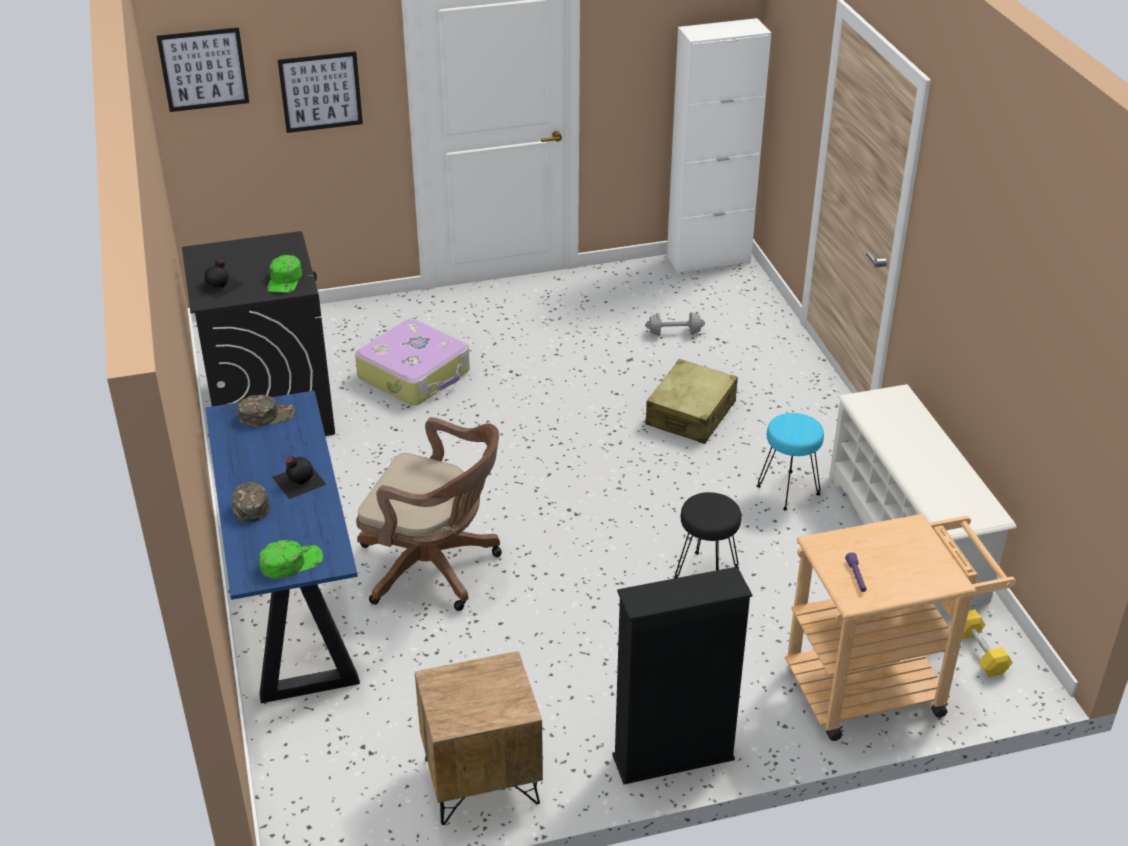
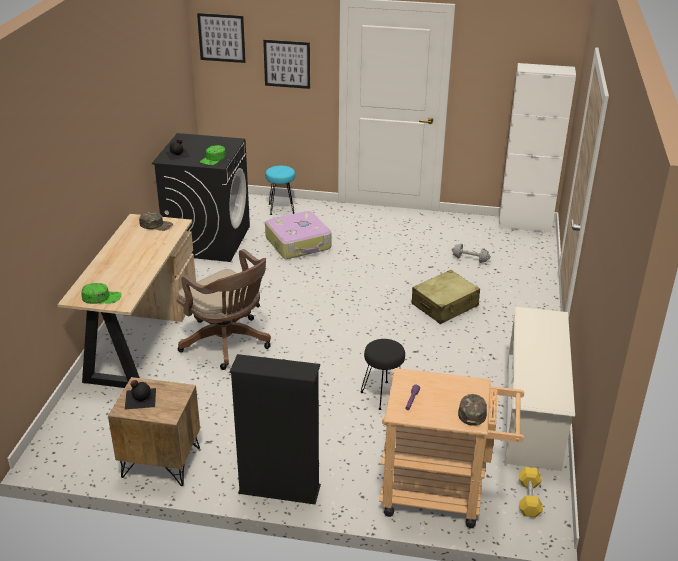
camera: 25 degrees right, 5 degrees down
blue desk [205,391,360,703] -> beige desk [57,214,196,388]
green cap [232,482,270,522] -> green cap moved to [458,394,487,426]
black bottle [272,457,327,499] -> black bottle moved to [125,380,156,410]
turquoise stool [757,413,824,510] -> turquoise stool moved to [266,166,295,215]

